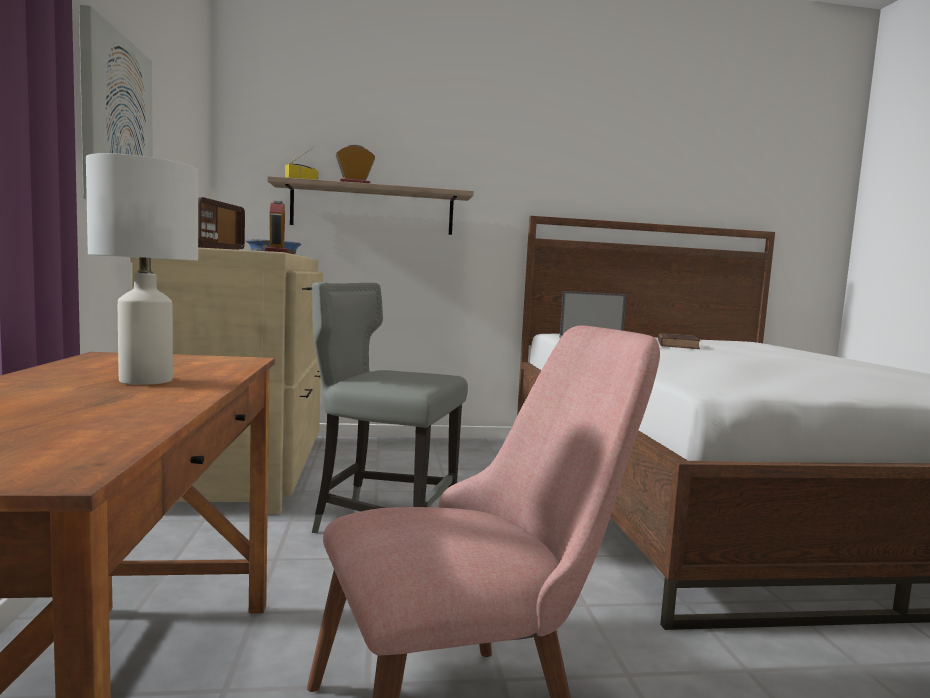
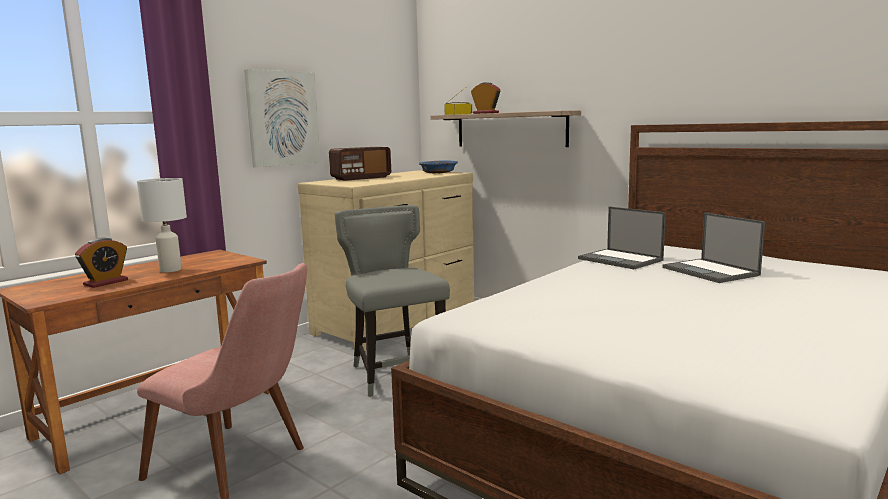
camera: 50 degrees right, 5 degrees up
alarm clock [264,201,289,253] -> alarm clock moved to [75,238,128,288]
brown book [658,333,701,349] -> laptop [662,213,765,283]

